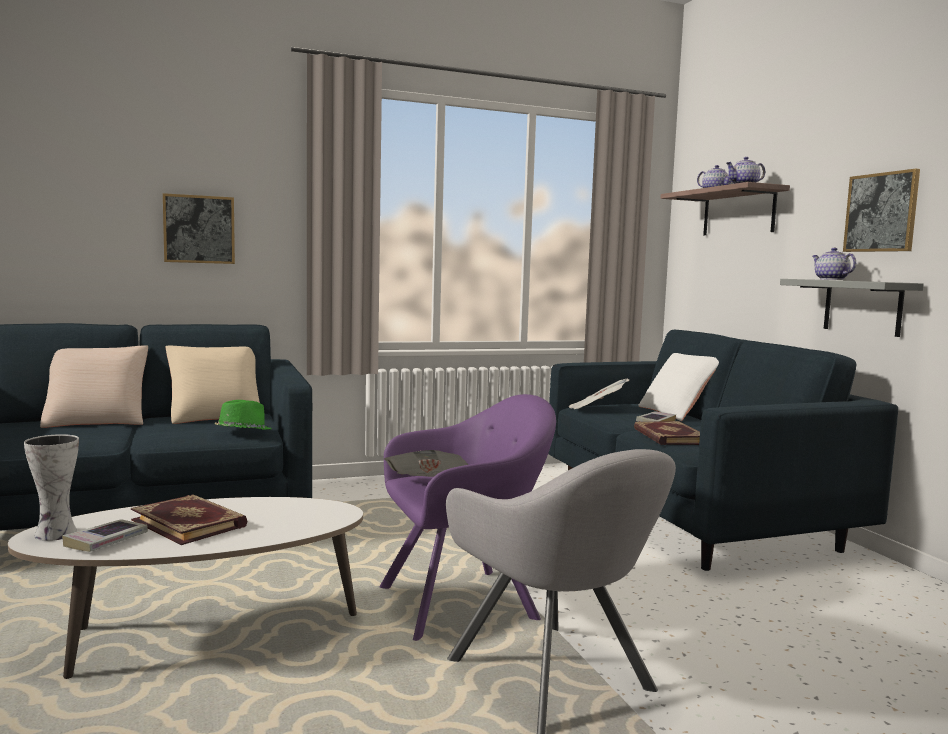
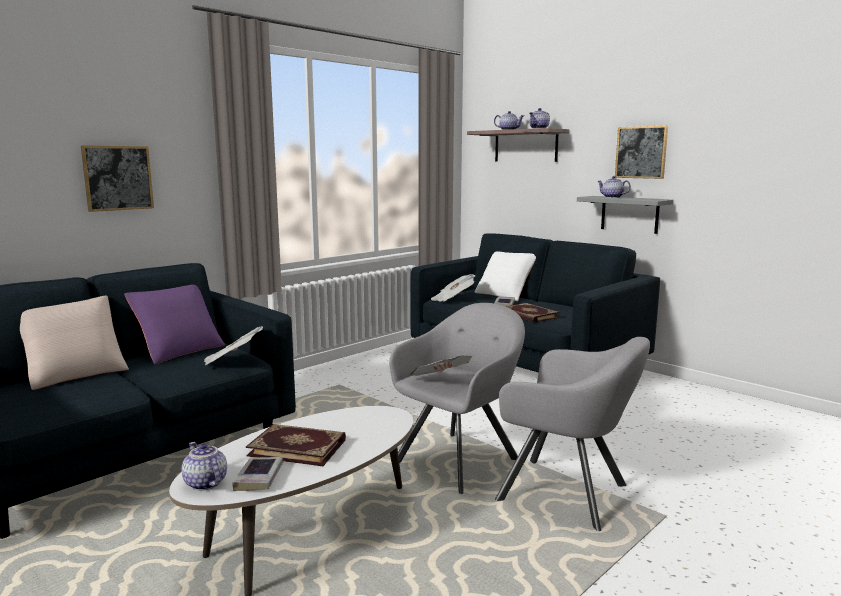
camera: 25 degrees left, 5 degrees up
vase [24,434,79,541] -> teapot [182,442,227,490]
beige pillow [166,345,260,424] -> purple pillow [124,285,225,364]
green hat [214,400,271,430] -> newspaper [204,326,263,366]
purple armchair [379,394,556,641] -> grey armchair [389,303,525,494]

